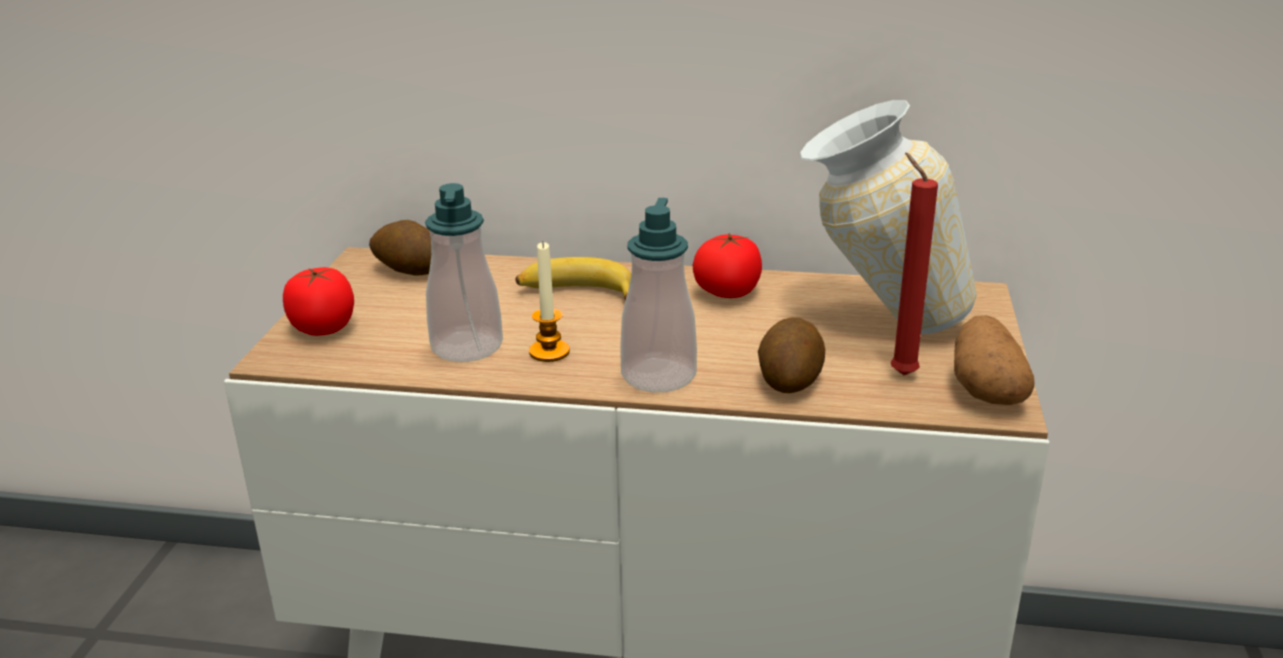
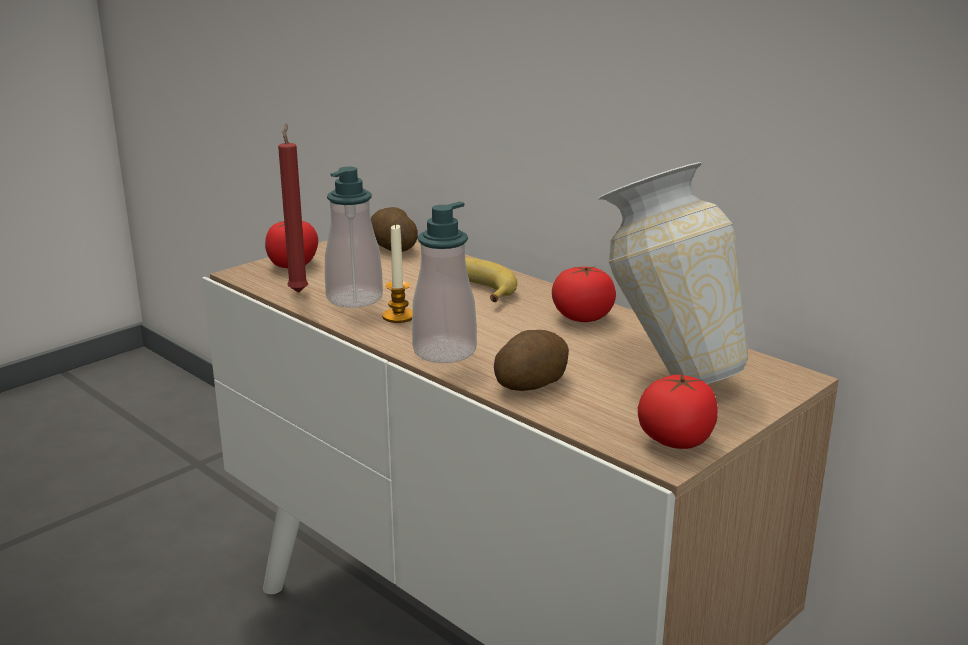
camera: 35 degrees right, 5 degrees down
red candle [891,153,938,375] -> red candle moved to [278,123,308,293]
potato [954,315,1034,405] -> tomato [638,373,718,449]

